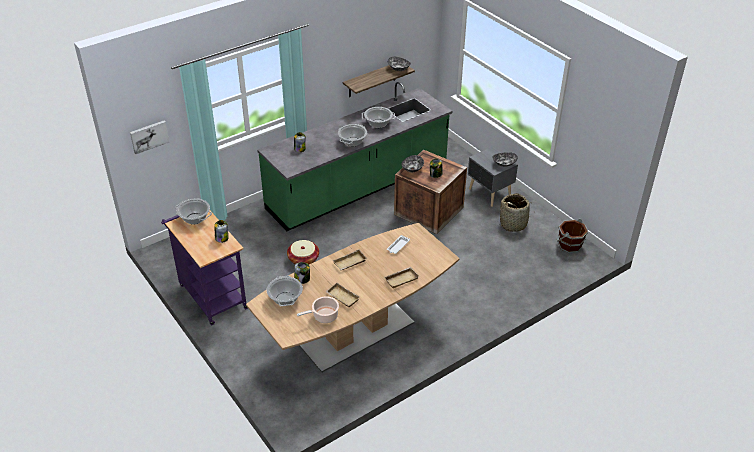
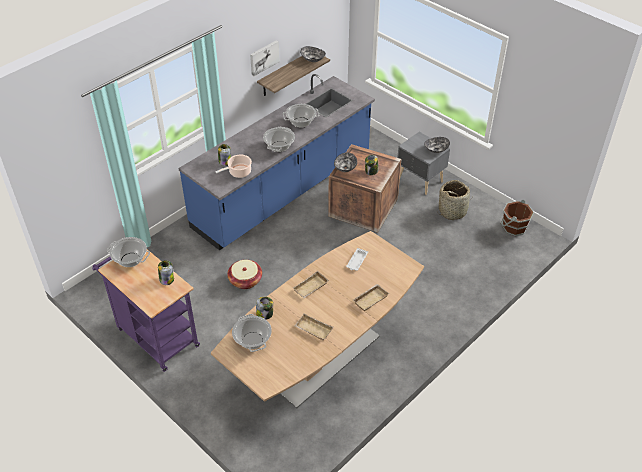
camera: 10 degrees left, 5 degrees up
picture [130,121,169,154] -> picture moved to [250,40,280,76]
green counter [257,82,452,231] -> blue counter [179,74,375,250]
cooking pot [297,296,339,323] -> cooking pot moved to [216,155,252,178]

